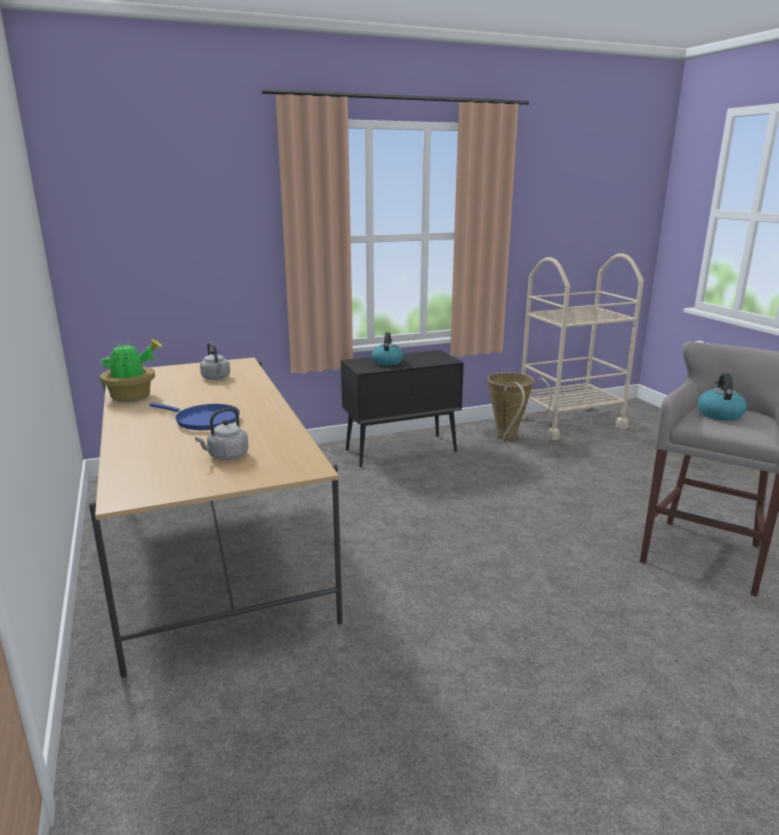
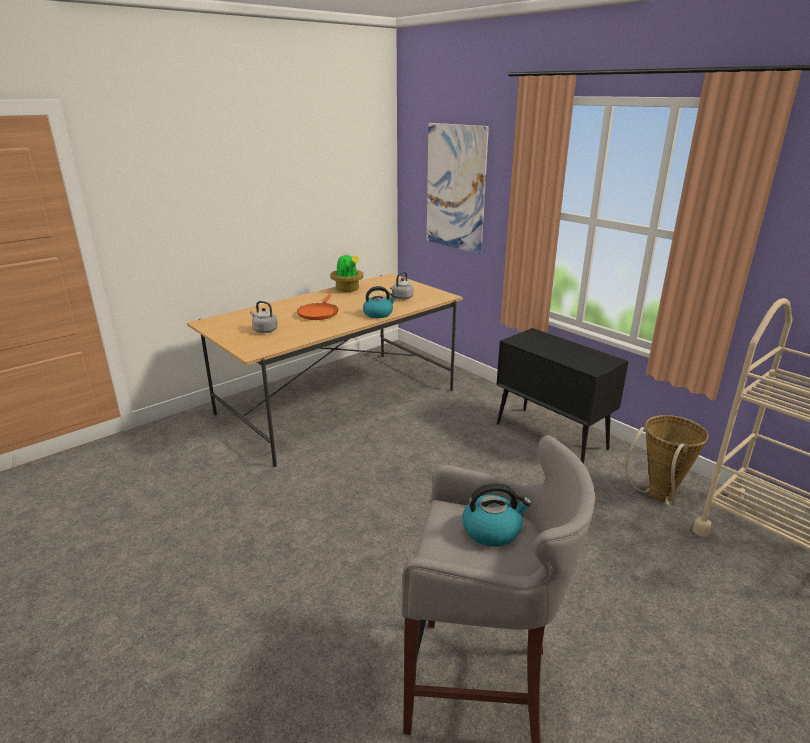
camera: 70 degrees right, 5 degrees up
blue frying pan [149,403,240,430] -> orange frying pan [297,294,339,320]
kettle [372,332,403,366] -> kettle moved to [363,286,397,318]
none -> picture [427,123,489,254]

